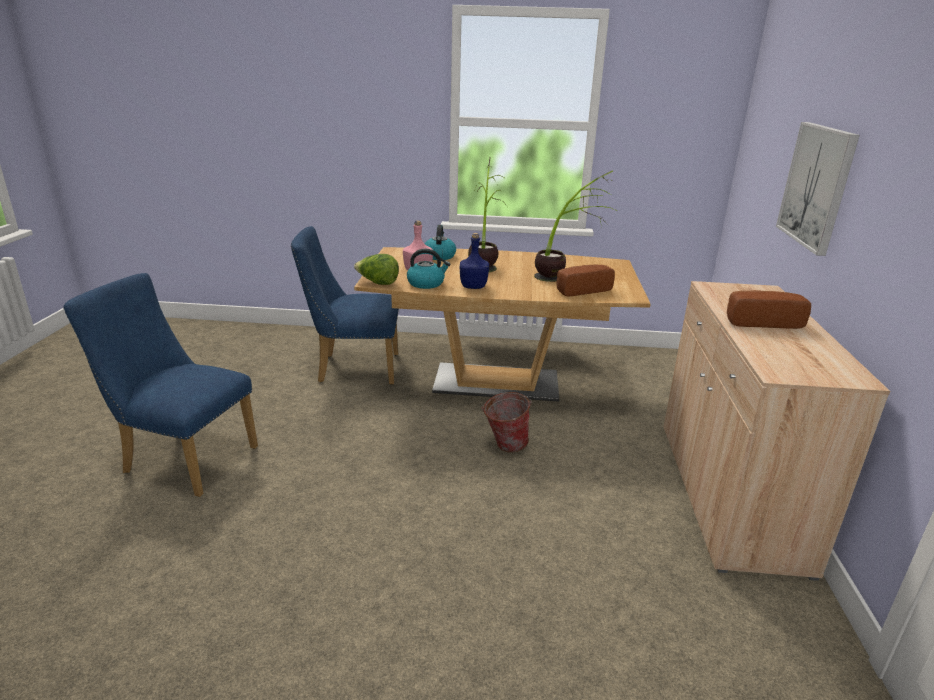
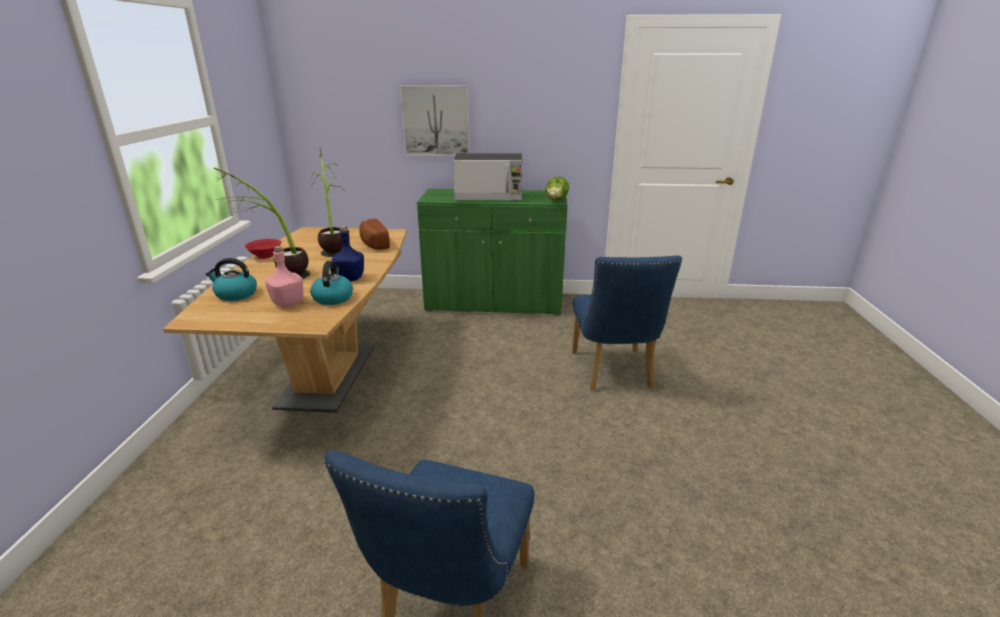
camera: 90 degrees left, 0 degrees up
blue chair [291,226,399,385] -> blue chair moved to [572,255,682,391]
lettuce [354,254,399,285] -> lettuce moved to [545,177,569,201]
bucket [482,392,532,453] -> none
beige cabinet [664,281,890,581] -> green cabinet [417,189,567,316]
bread [727,290,811,329] -> microwave [453,153,522,200]
none -> red bowl [245,239,282,259]

